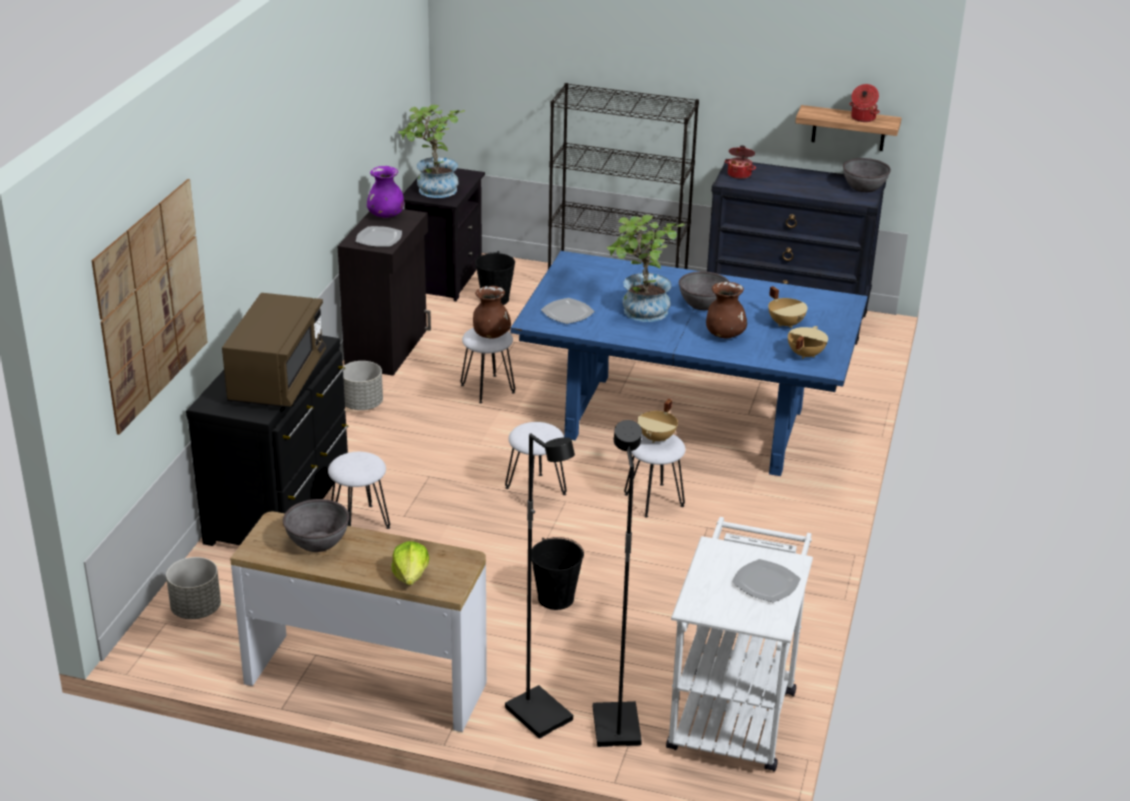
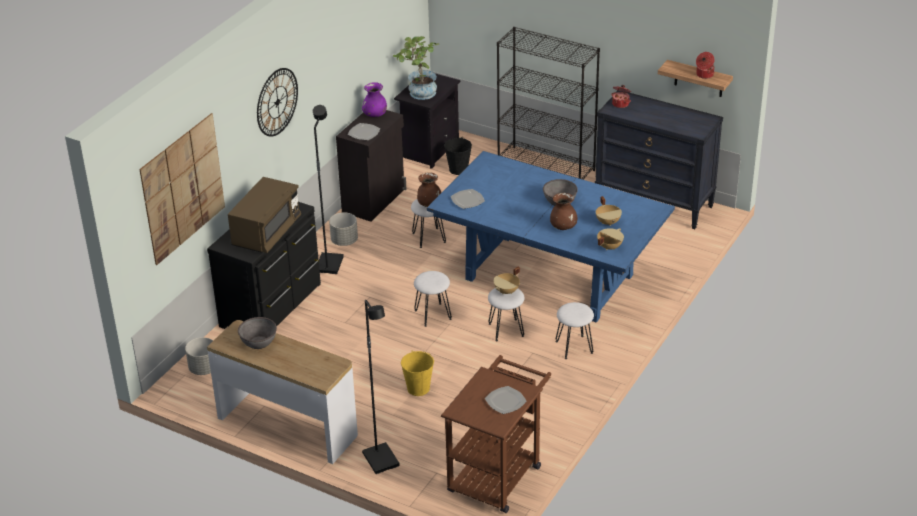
camera: 15 degrees right, 5 degrees up
white stool [328,452,390,529] -> white stool moved to [555,302,594,359]
lettuce [391,541,429,585] -> none
black bucket [532,537,584,610] -> yellow bucket [401,350,434,396]
black floor lamp [593,420,642,747] -> black floor lamp moved to [313,105,344,274]
potted plant [607,215,685,322] -> none
white cart [666,517,813,772] -> brown cart [441,355,551,513]
grey bowl [843,158,891,192] -> none
none -> wall clock [257,68,298,137]

